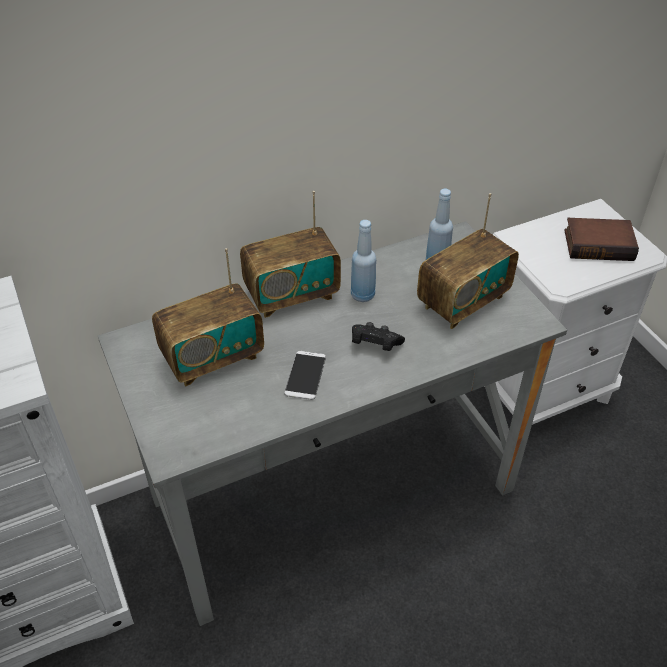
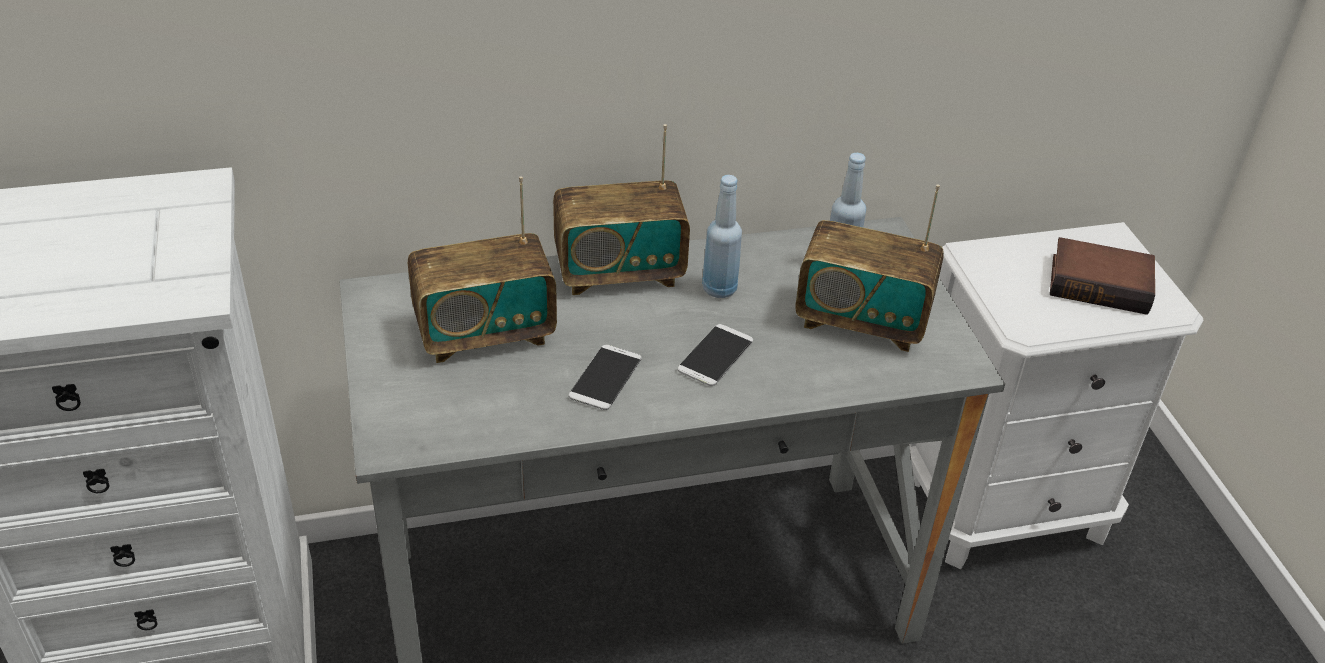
camera: 10 degrees right, 5 degrees down
black game controller [352,322,405,351] -> phone [678,324,753,386]
radio [417,193,519,329] -> radio turned 45 degrees clockwise [795,185,944,352]

